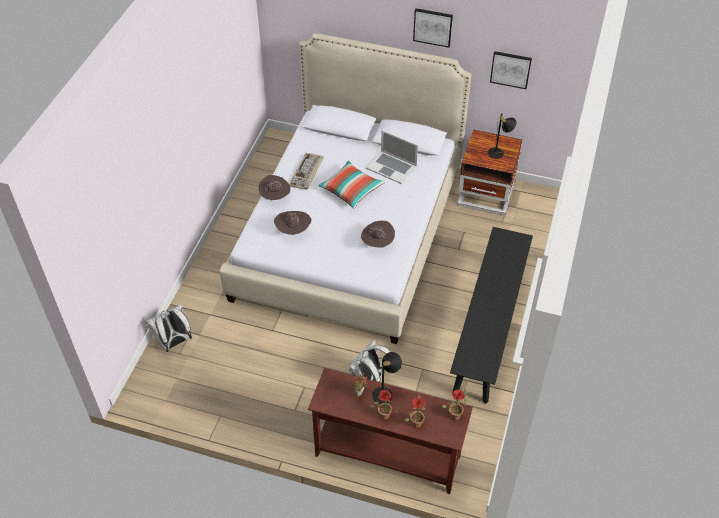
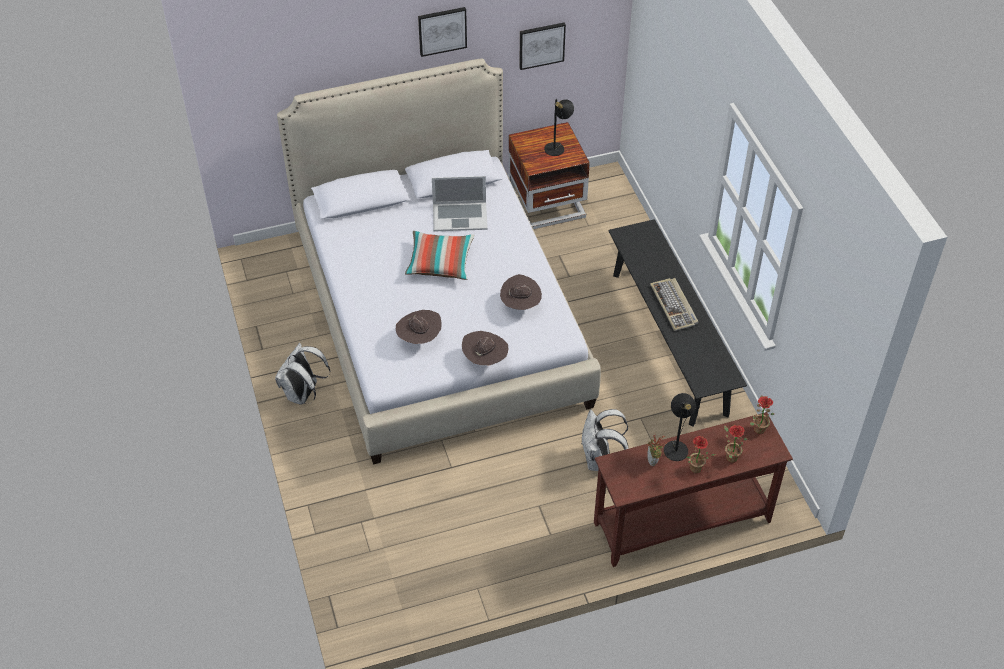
camera: 35 degrees left, 0 degrees up
white backpack [145,304,192,352] -> white backpack moved to [275,343,330,405]
brown hat [259,175,290,201] -> brown hat moved to [462,331,508,366]
keyboard [289,153,323,189] -> keyboard moved to [650,278,699,331]

